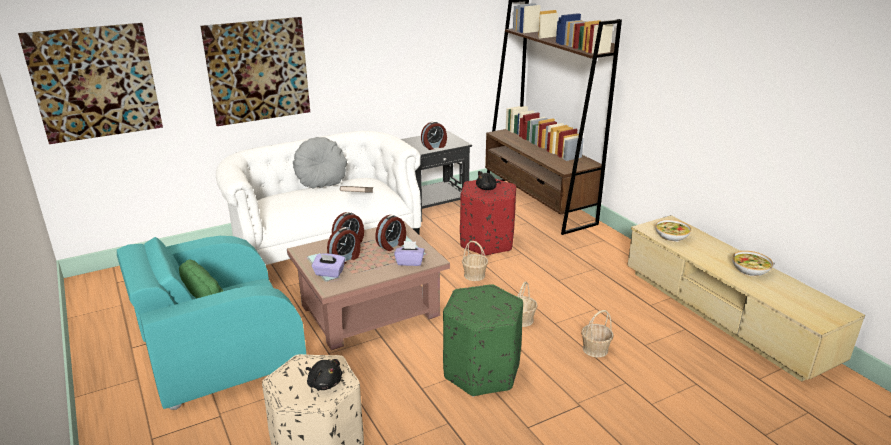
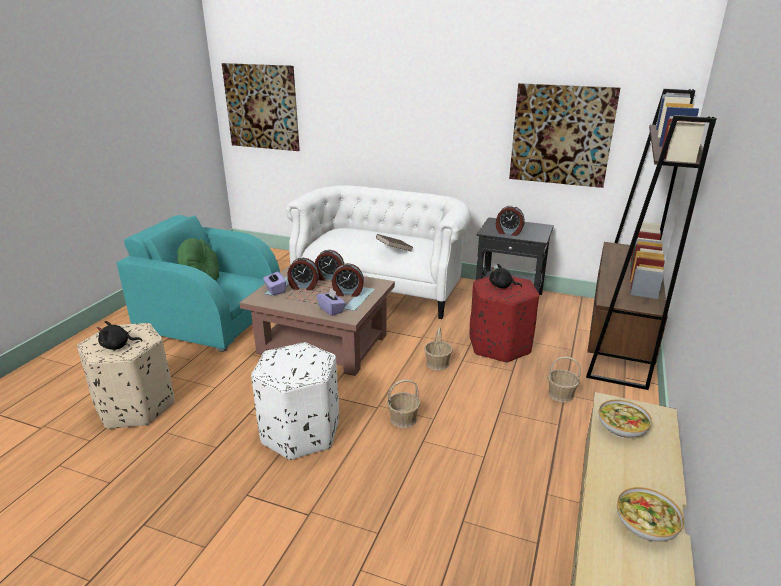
camera: 50 degrees right, 0 degrees up
picture [200,17,310,126] -> picture moved to [509,83,620,188]
grey pillow [293,137,347,188] -> none
black plush toy [306,359,342,390] -> black plush toy turned 75 degrees clockwise [97,321,143,350]
green ottoman [443,284,523,397] -> white ottoman [251,342,339,460]
basket [581,310,614,357] -> basket moved to [548,357,581,402]

